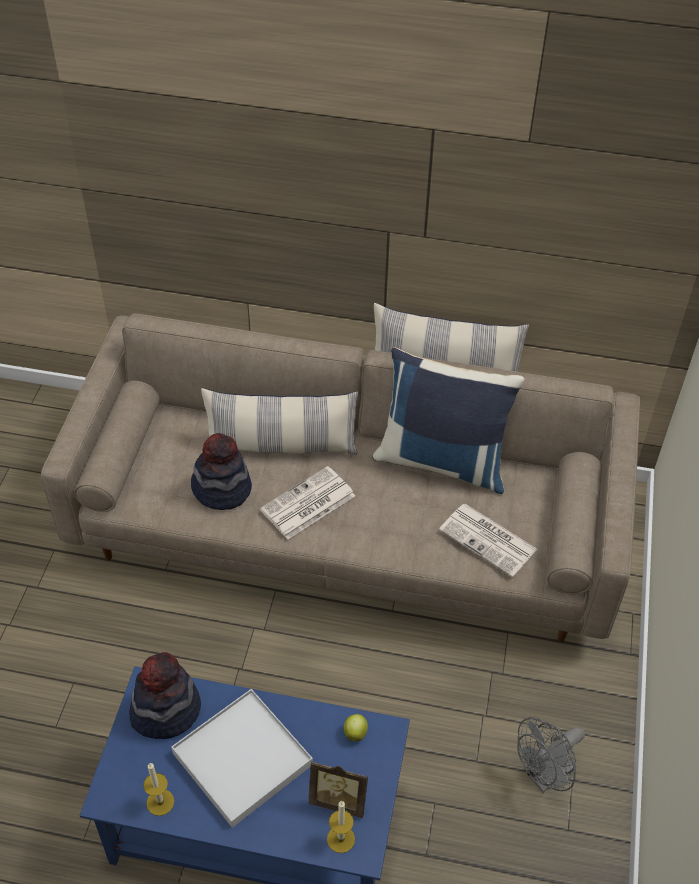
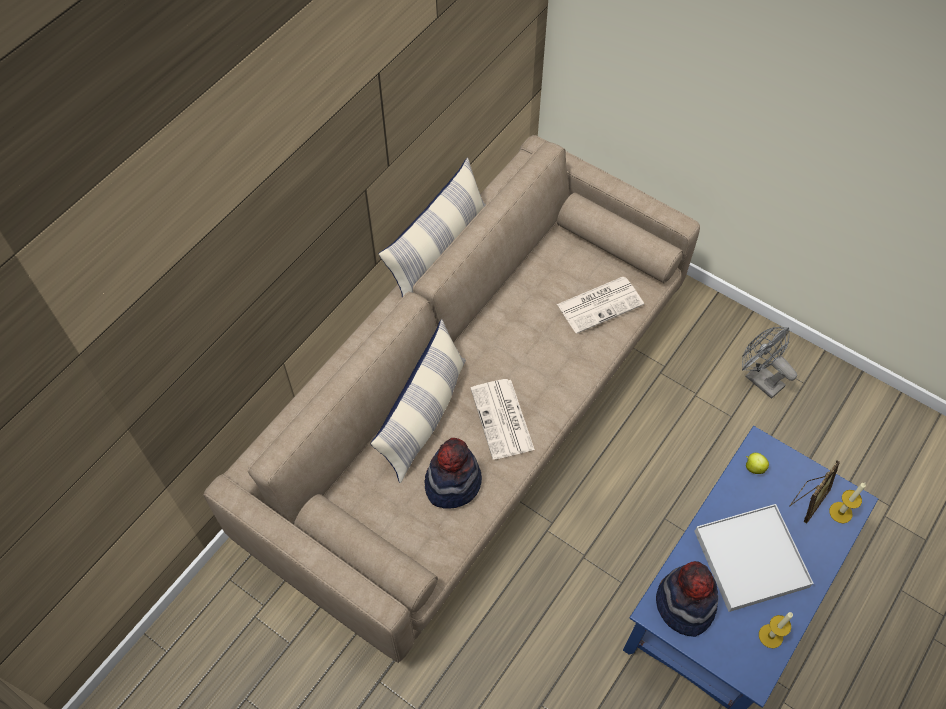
camera: 65 degrees left, 10 degrees up
blue pillow [372,348,524,494] -> none
grey fan [517,717,585,792] -> grey fan turned 150 degrees clockwise [742,327,797,399]

